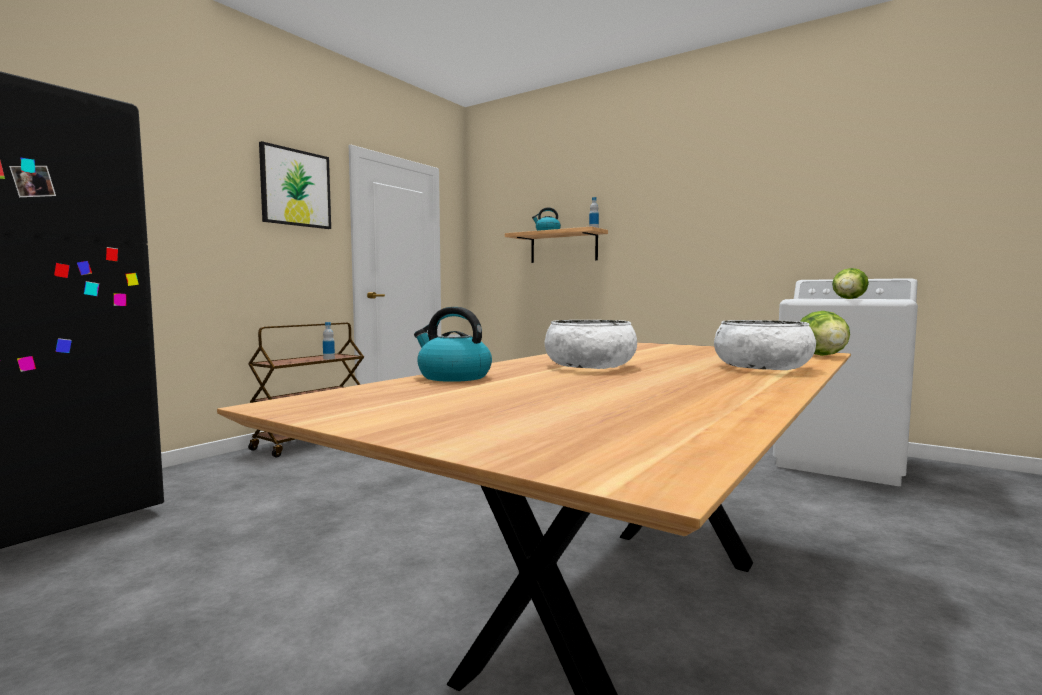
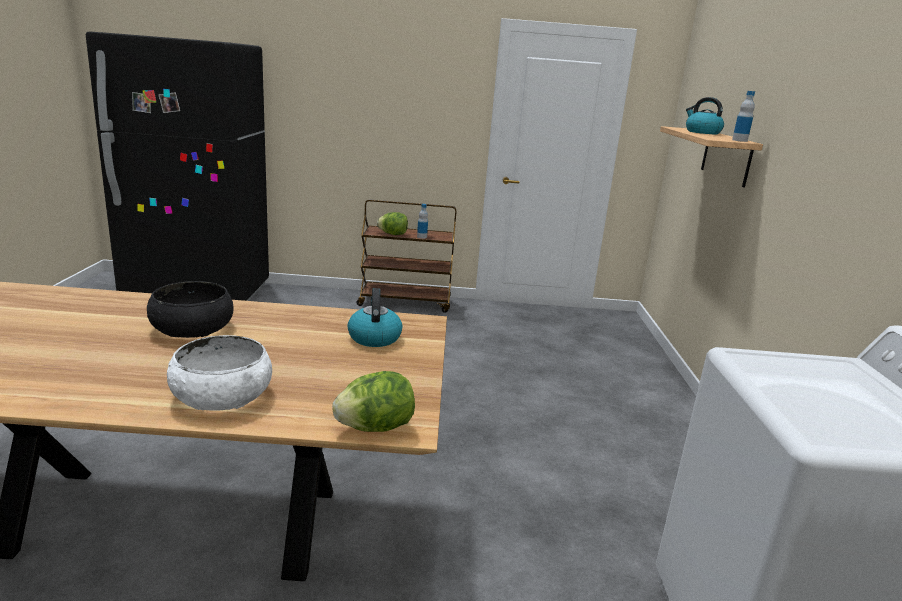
camera: 55 degrees right, 15 degrees up
picture [259,141,331,229] -> none
kettle [414,307,492,382] -> kettle moved to [347,288,403,347]
white bowl [544,320,637,369] -> black bowl [147,281,234,338]
lettuce [832,268,869,299] -> lettuce moved to [377,212,408,235]

